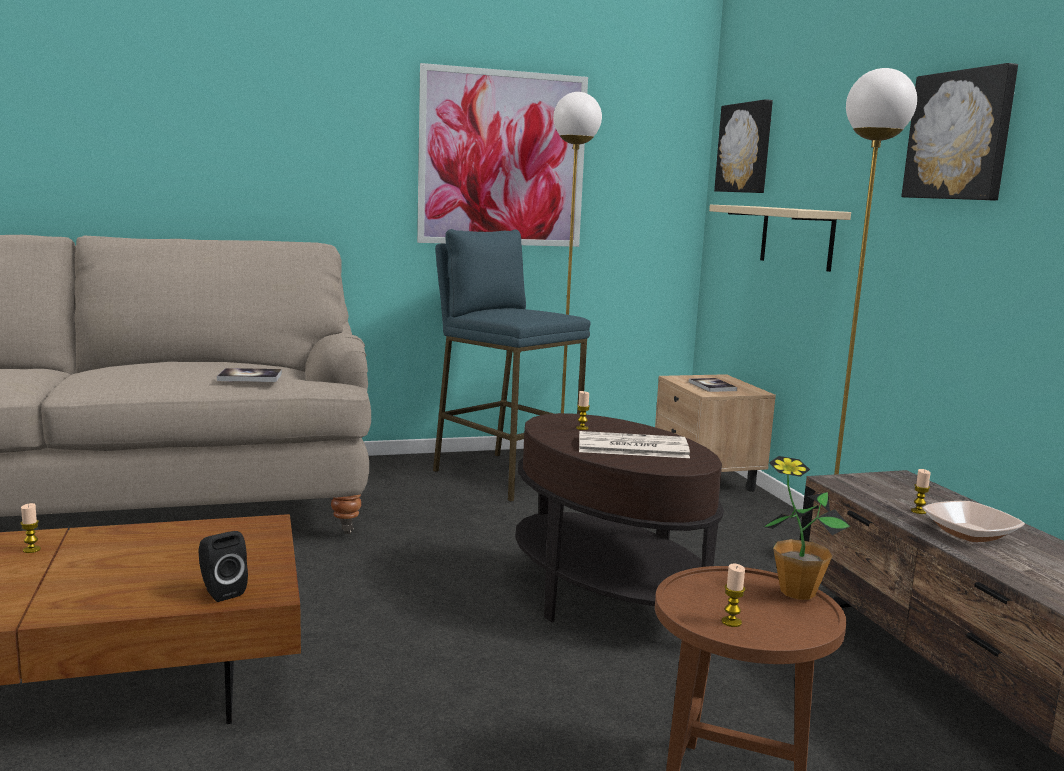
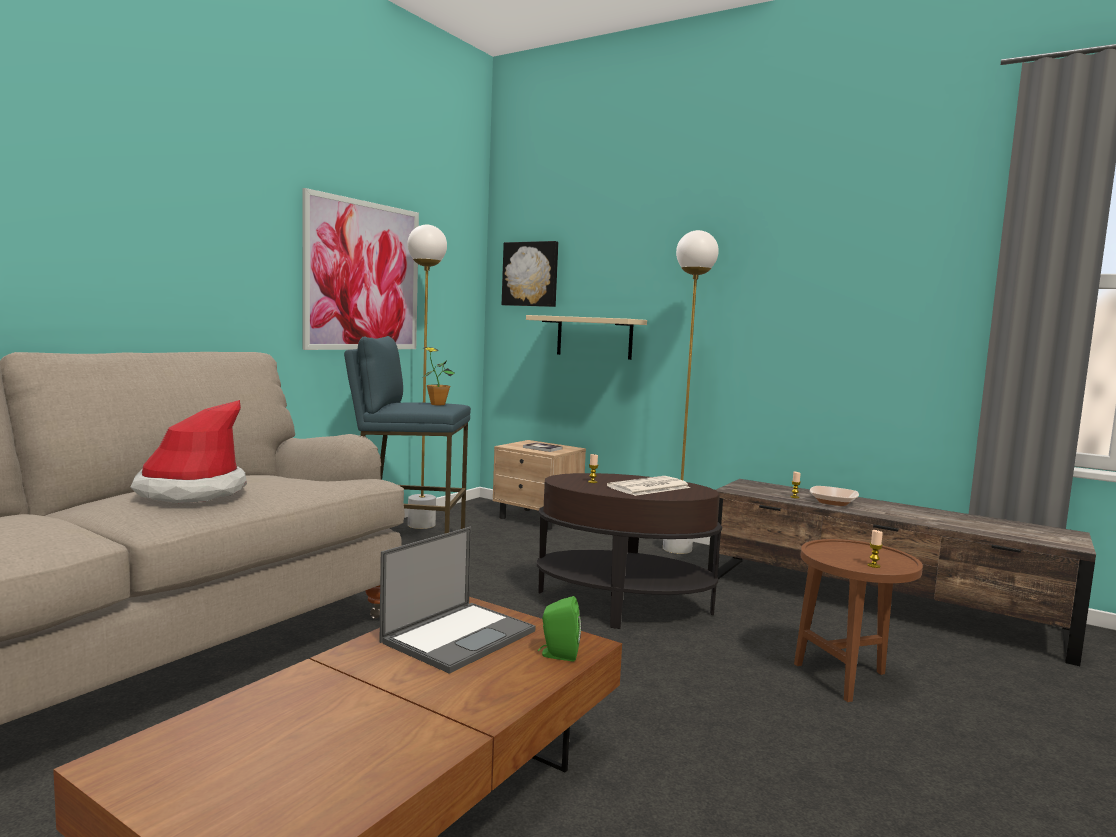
camera: 40 degrees left, 5 degrees down
candle [20,503,41,553] -> none
black speaker [199,531,248,602] -> green speaker [538,596,581,661]
book [217,368,282,382] -> none
potted plant [764,456,850,600] -> potted plant moved to [422,347,455,405]
picture [901,63,1018,201] -> none
none -> hat [130,400,247,503]
none -> laptop [380,527,535,674]

